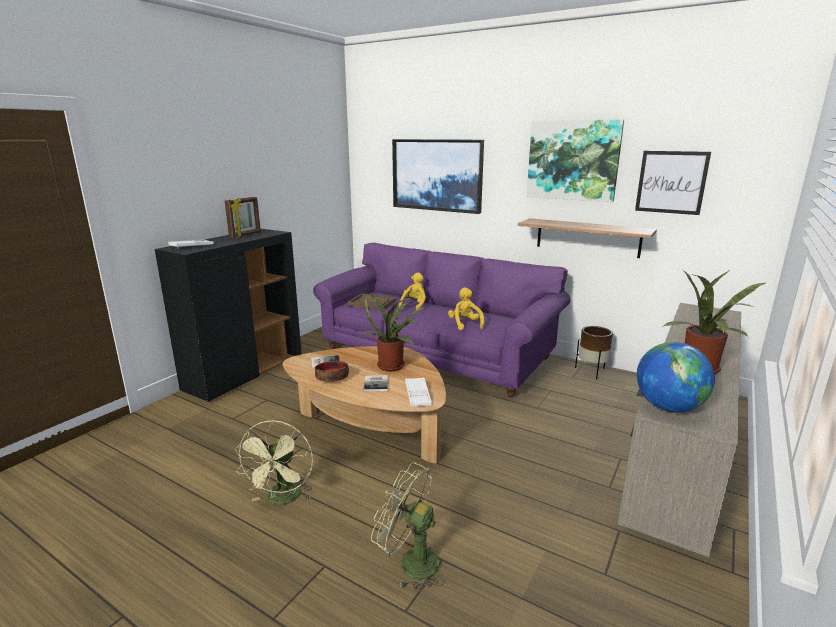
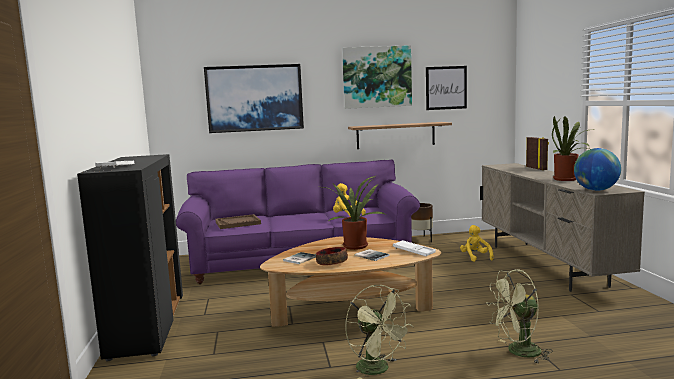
camera: 40 degrees left, 10 degrees down
picture frame [225,197,261,237] -> picture frame moved to [526,137,549,170]
yellow plush toy [399,272,426,310] -> yellow plush toy moved to [460,225,494,262]

